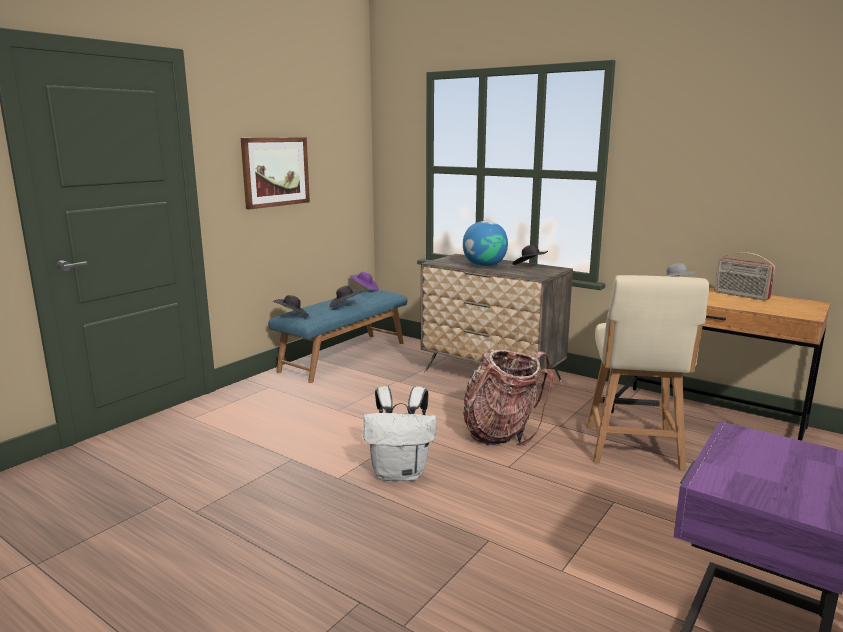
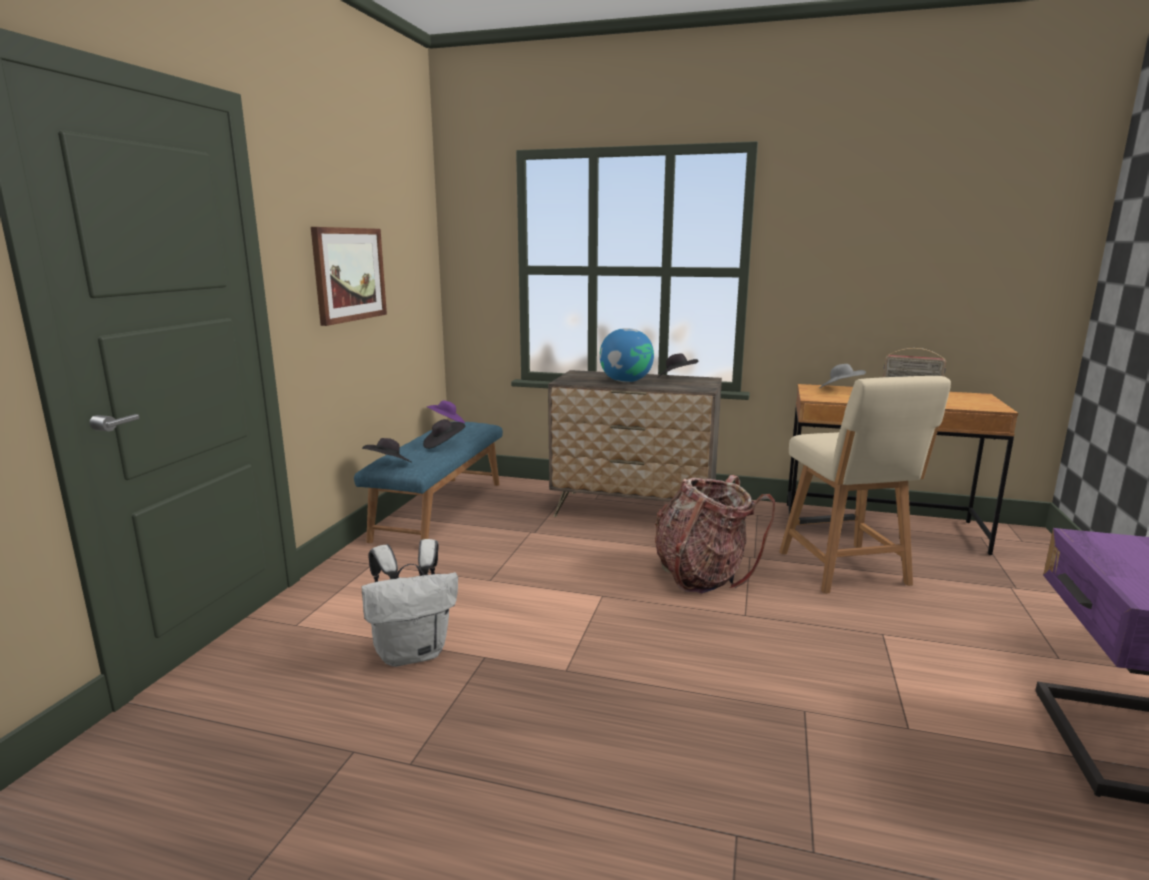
camera: 20 degrees left, 0 degrees up
white backpack [364,386,437,481] -> white backpack moved to [362,539,458,667]

